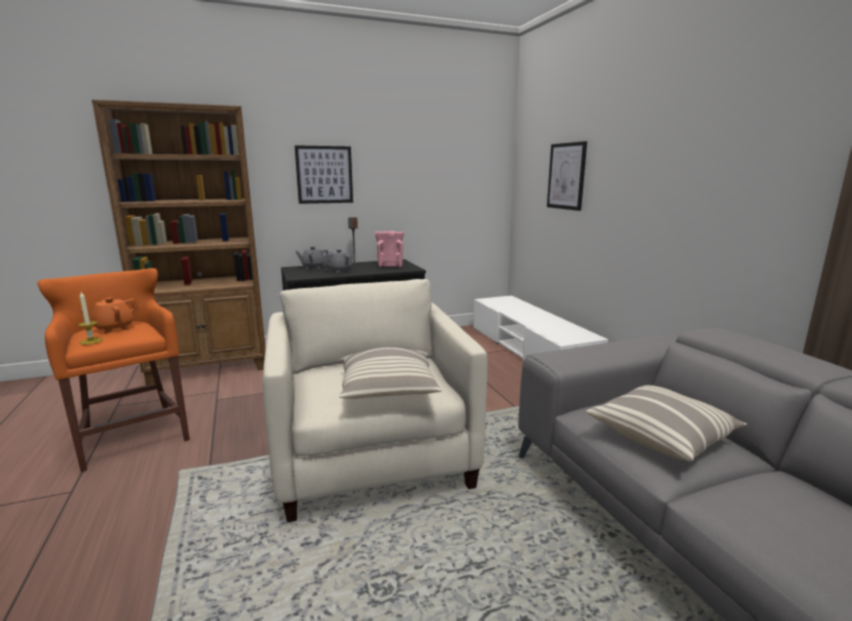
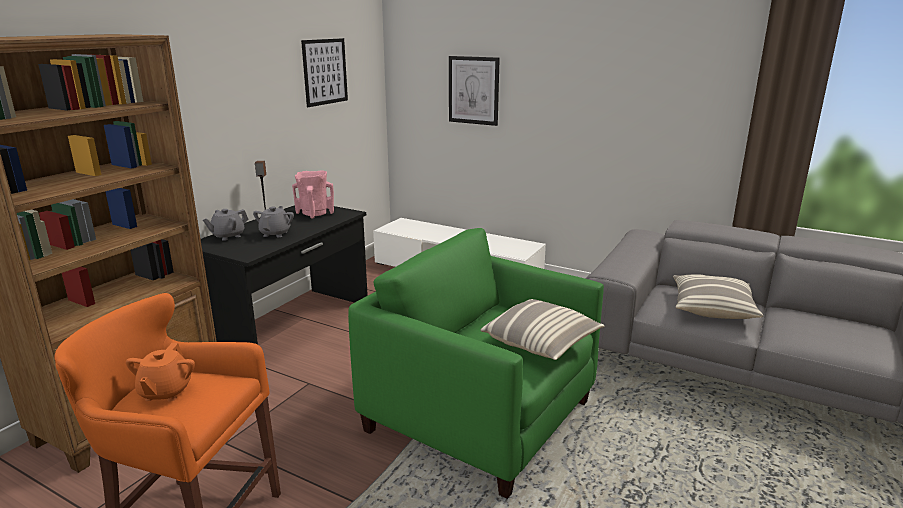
camera: 40 degrees left, 5 degrees up
candle [78,292,103,345] -> none
beige armchair [263,279,487,522] -> green armchair [348,228,604,499]
picture [295,145,353,204] -> picture moved to [301,38,348,107]

